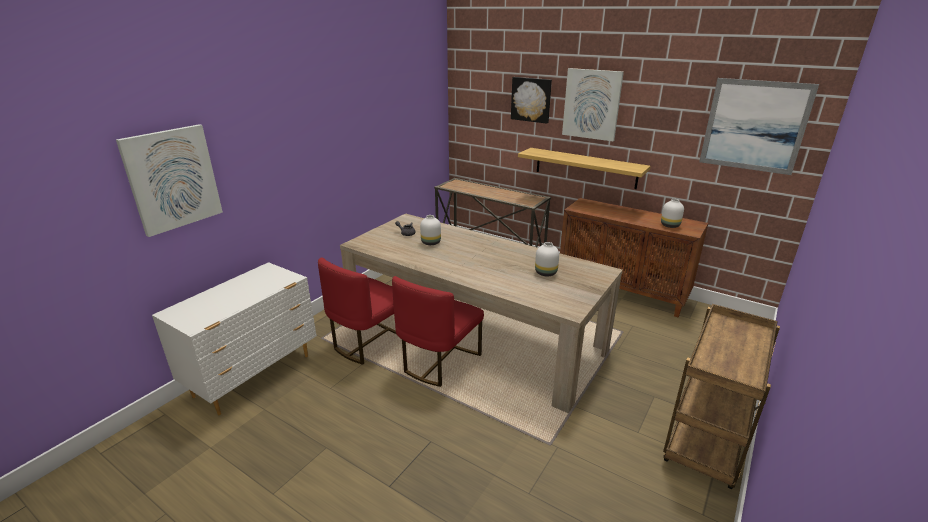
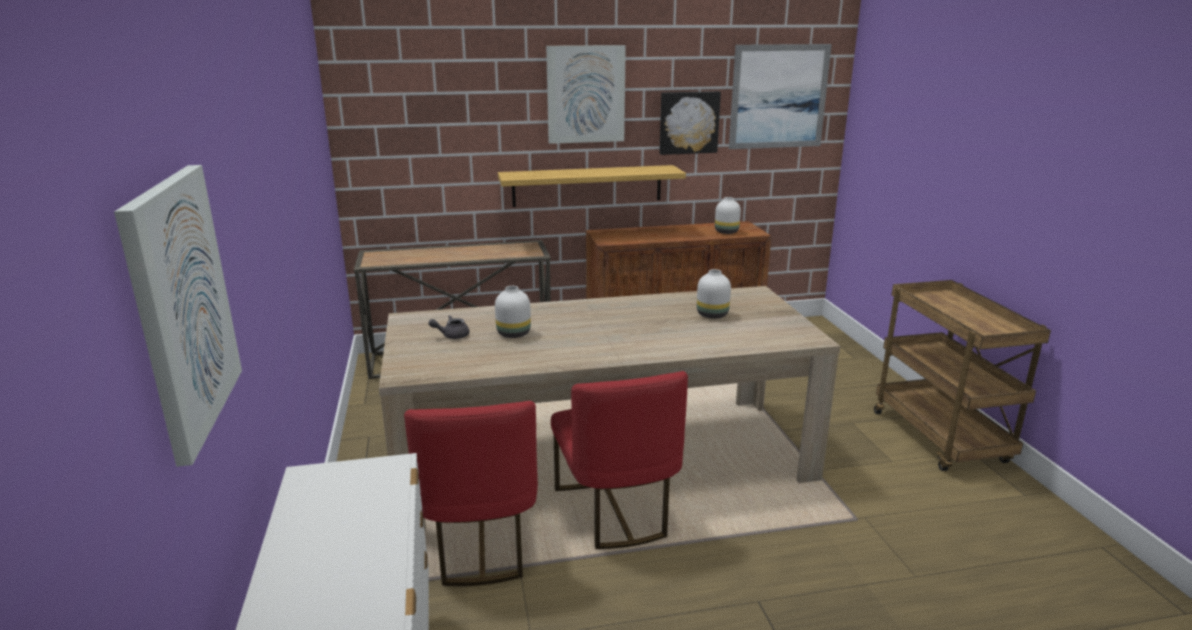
camera: 45 degrees left, 5 degrees down
picture [511,77,552,124] -> picture moved to [659,91,721,155]

